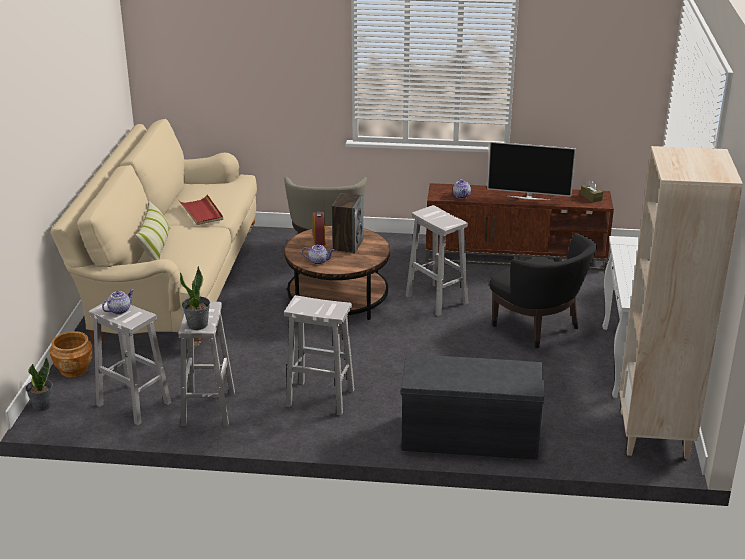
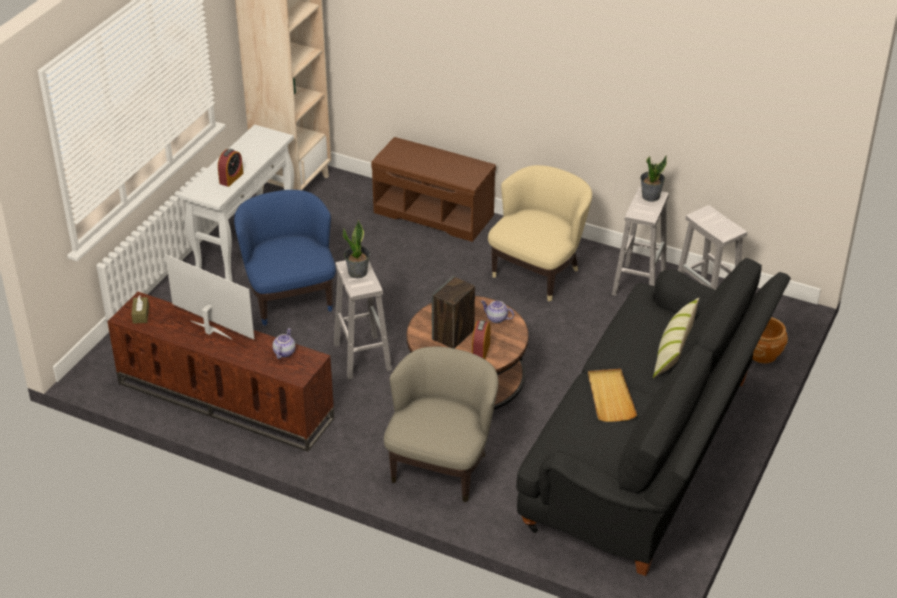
camera: 160 degrees left, 10 degrees up
potted plant [25,357,52,411] -> potted plant moved to [343,220,370,278]
beige sofa [50,119,257,348] -> black sofa [516,258,791,576]
teapot [102,289,134,314] -> none
red tray [179,194,223,225] -> beige tray [588,369,637,422]
white stool [284,295,354,416] -> beige armchair [488,165,592,301]
grey bench [401,354,544,460] -> brown bench [371,137,496,242]
black armchair [489,233,597,348] -> blue armchair [234,190,336,325]
none -> alarm clock [218,149,243,187]

